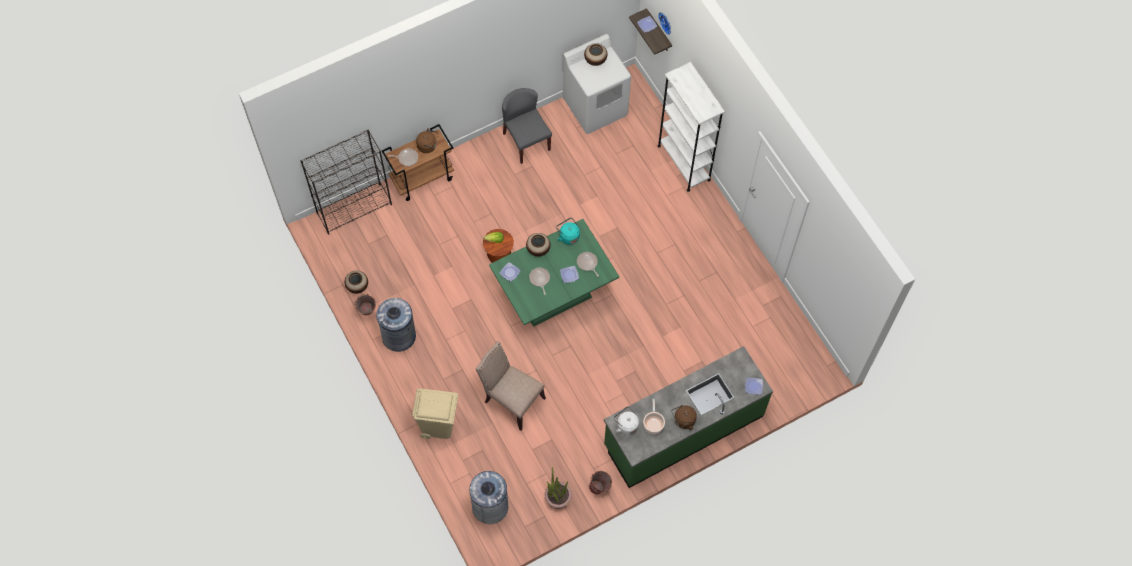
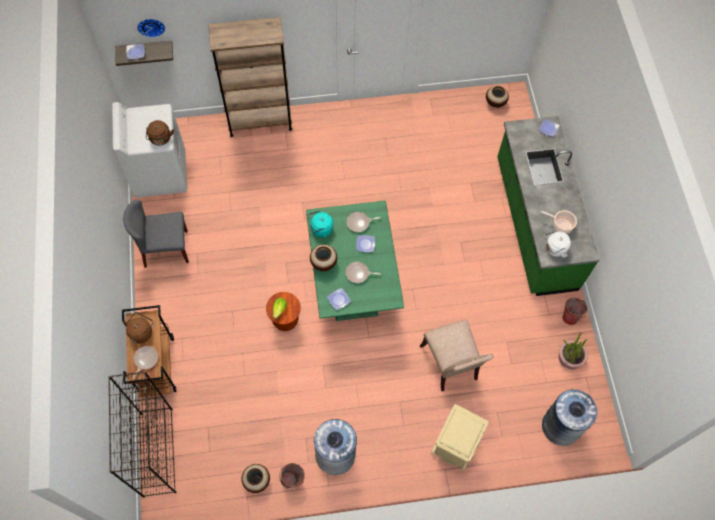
camera: 70 degrees left, 0 degrees up
beige chair [476,341,546,431] -> beige chair turned 75 degrees counterclockwise [420,320,494,391]
vase [584,43,607,66] -> vase moved to [486,86,509,108]
white bookcase [658,62,725,192] -> brown bookcase [208,17,292,137]
brown kettle [671,405,697,430] -> brown kettle moved to [146,120,174,146]

